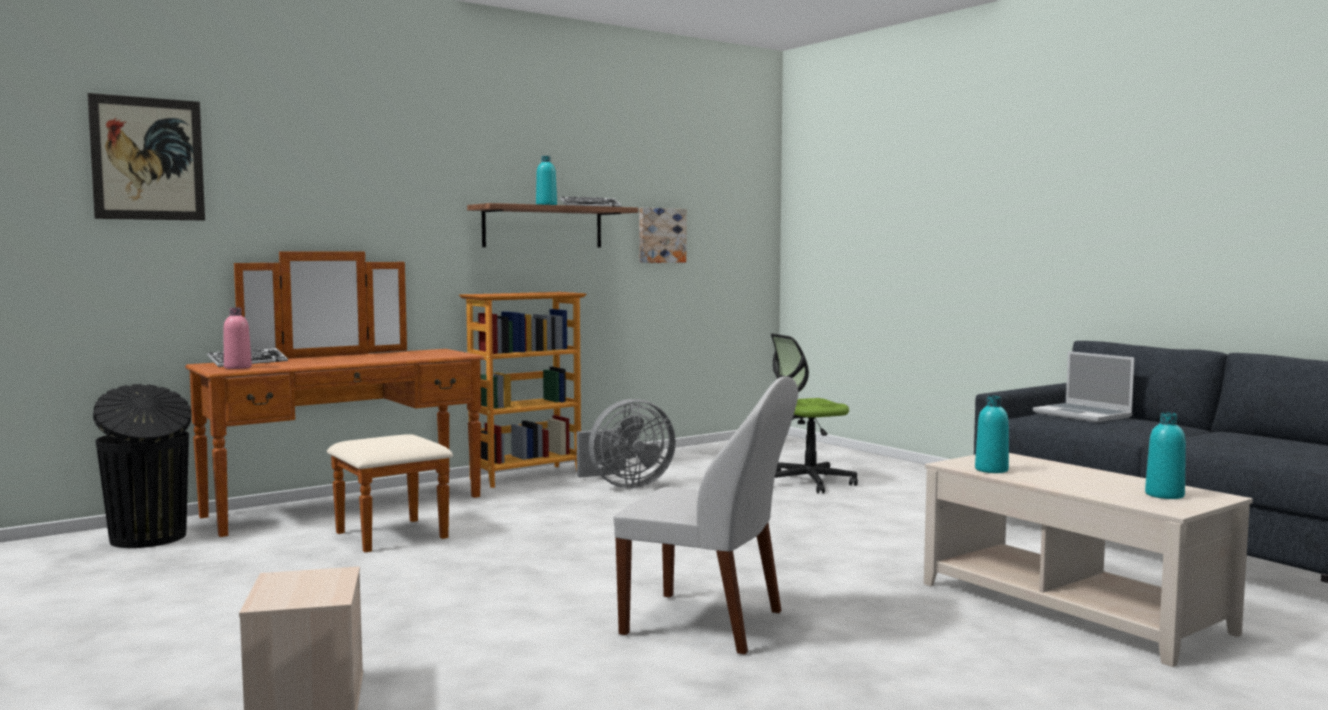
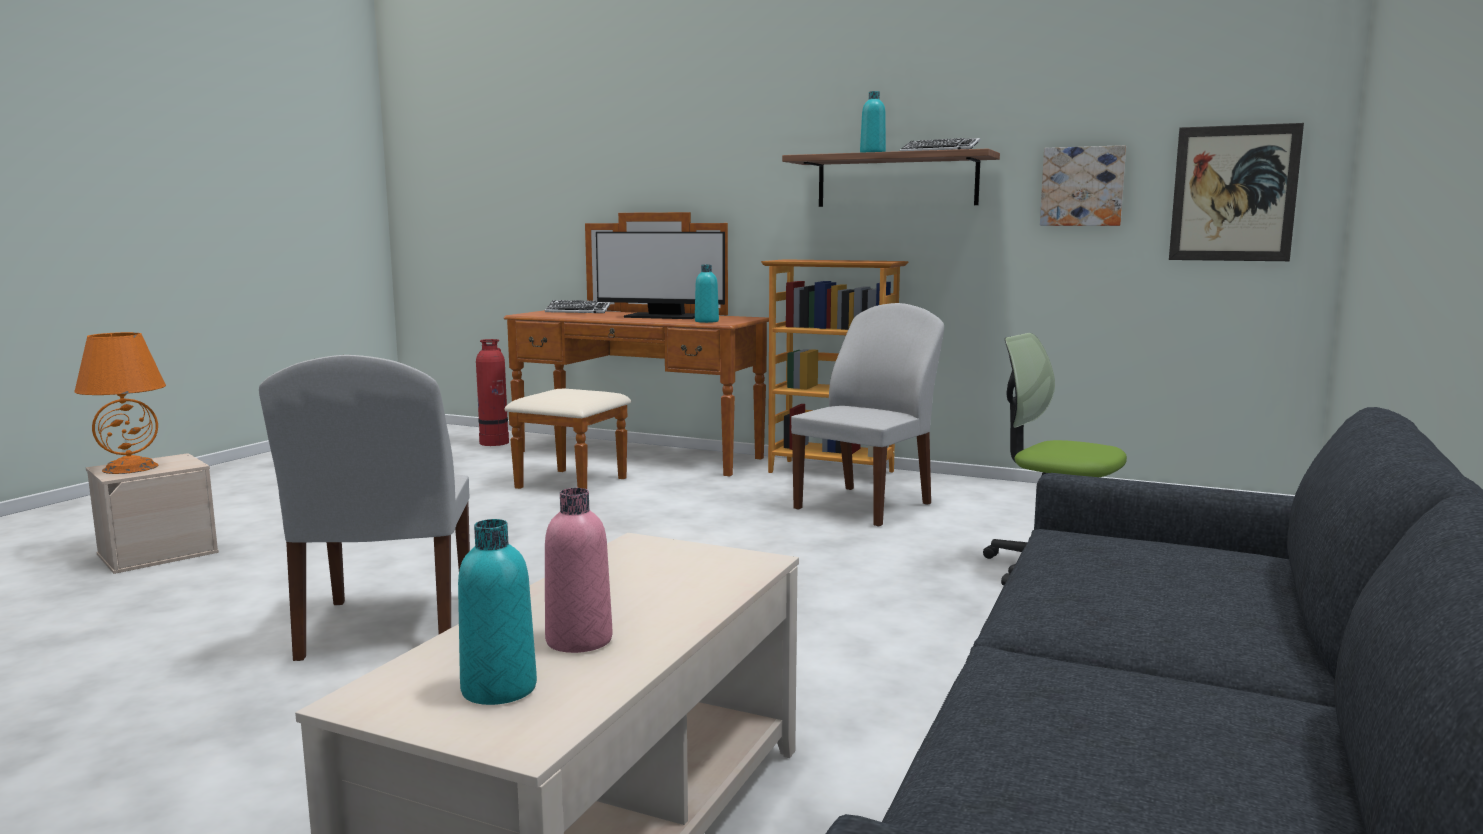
camera: 60 degrees right, 5 degrees up
picture [87,93,205,221] -> picture moved to [1169,123,1304,261]
black trash can [93,384,191,548] -> fire extinguisher [476,339,509,446]
pink bottle [224,308,252,369] -> pink bottle moved to [545,488,613,653]
grey fan [576,399,676,488] -> white chair [791,303,944,526]
turquoise bottle [975,396,1009,473] -> turquoise bottle moved to [695,265,719,323]
laptop [1033,351,1135,423] -> none
none -> orange table lamp [74,332,166,474]
none -> monitor [596,232,725,319]

